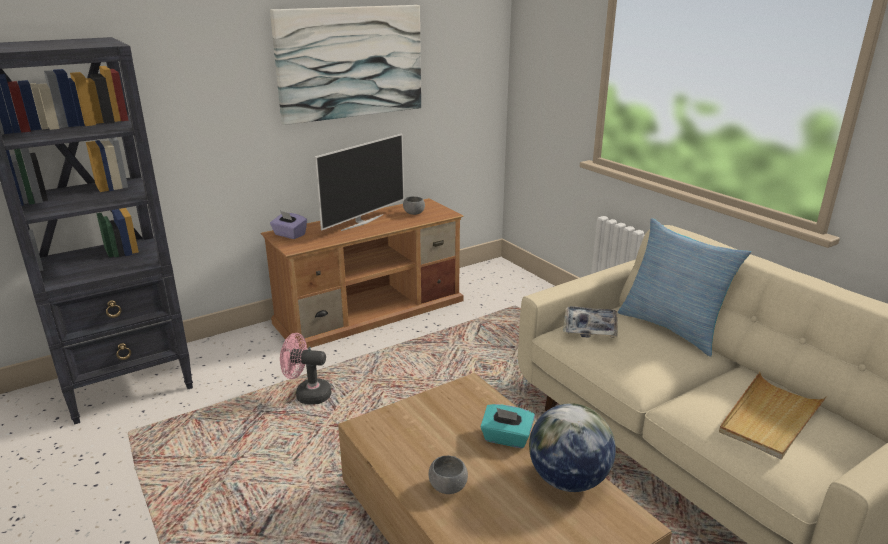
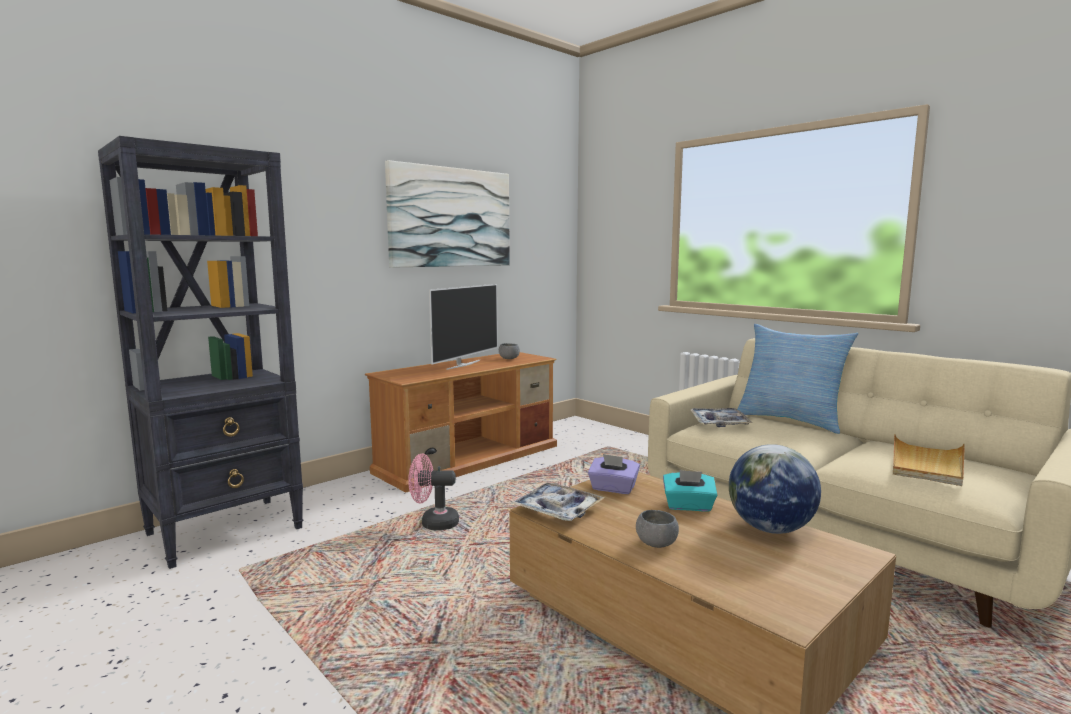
camera: 10 degrees left, 15 degrees down
purple tissue box [270,211,307,239] -> purple tissue box moved to [588,454,640,494]
none -> tray [512,483,605,521]

